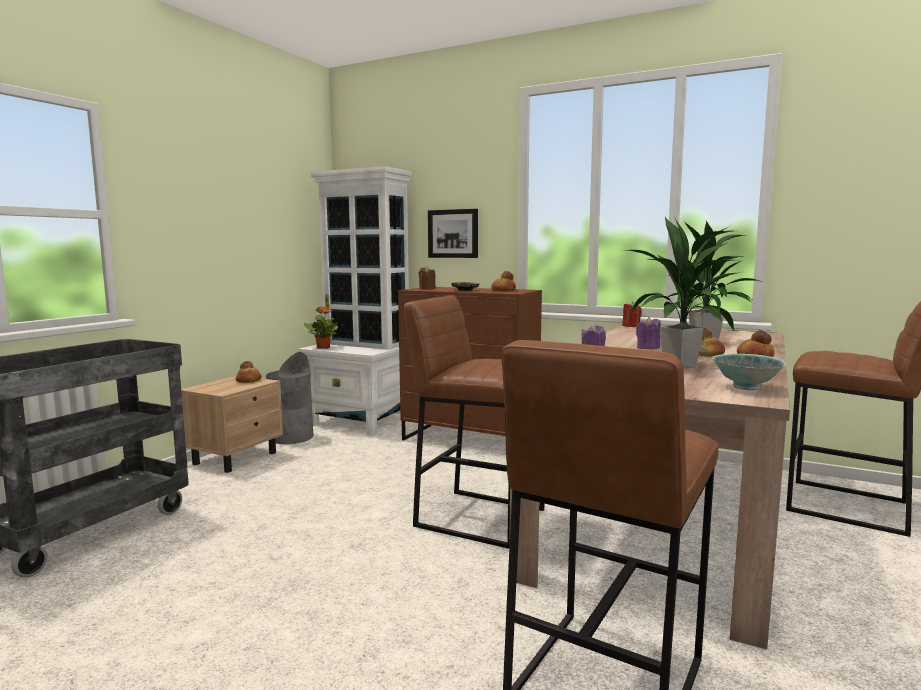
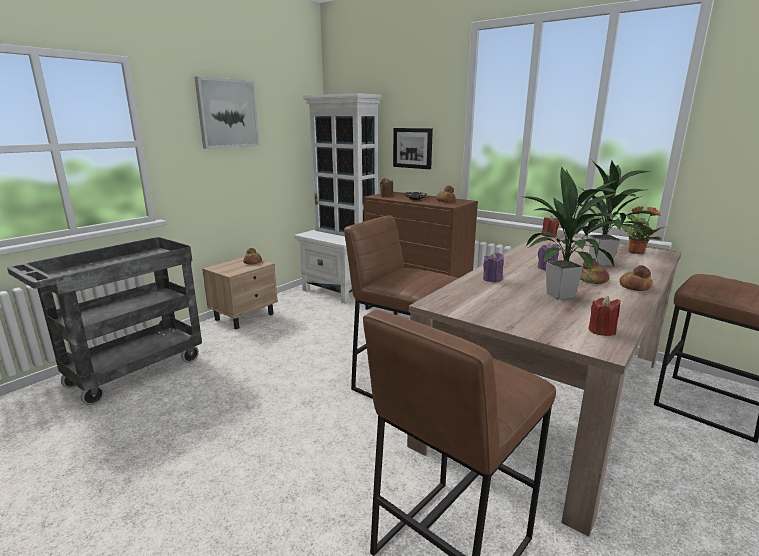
camera: 10 degrees right, 10 degrees up
grey trash can [266,352,314,444] -> none
potted plant [303,307,338,349] -> potted plant moved to [621,206,664,254]
bowl [712,354,785,390] -> red candle [588,296,620,336]
none -> picture [195,76,260,149]

